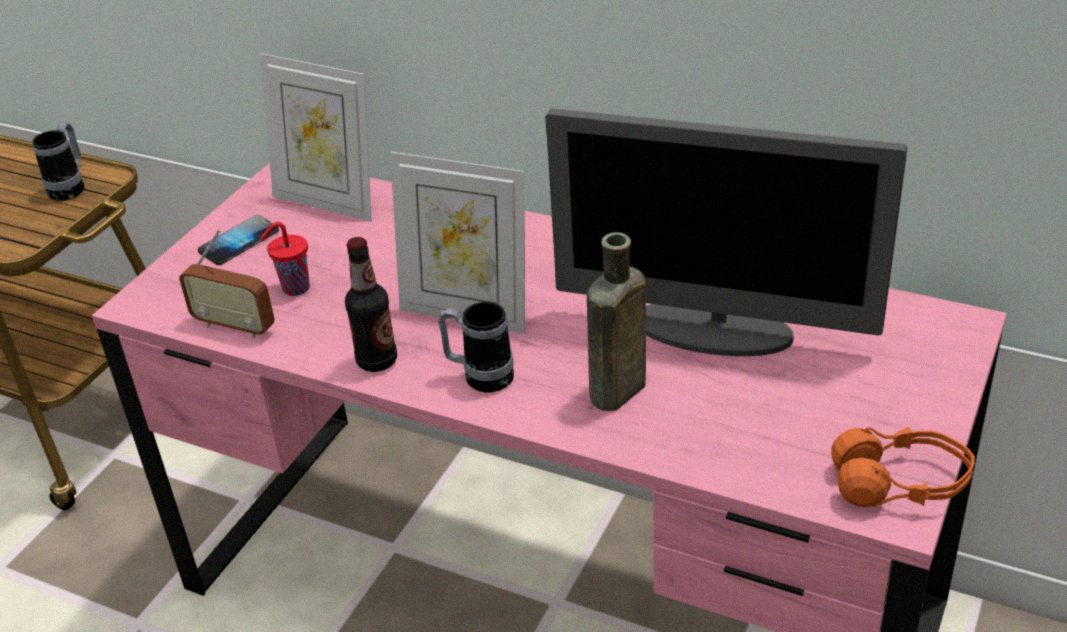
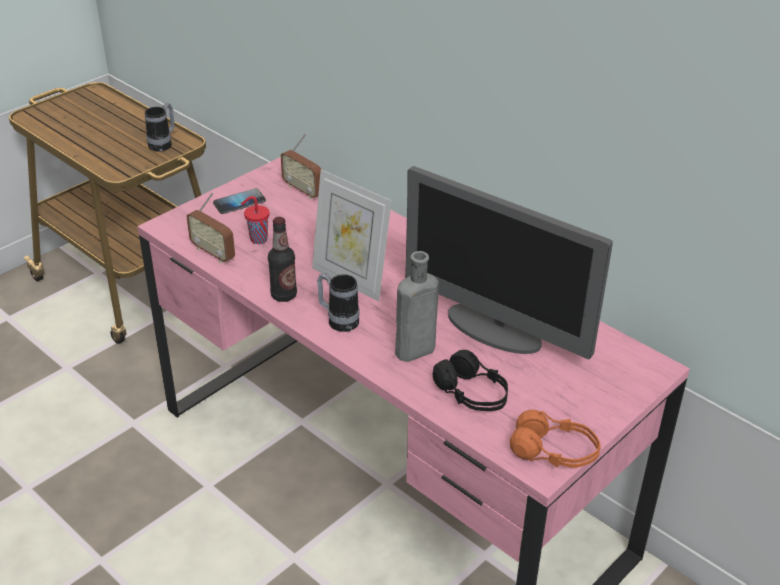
camera: 15 degrees right, 0 degrees up
picture frame [260,53,372,222] -> radio [281,133,322,199]
brown bottle [587,232,646,411] -> grey bottle [395,251,439,362]
none -> black headphones [433,350,508,411]

